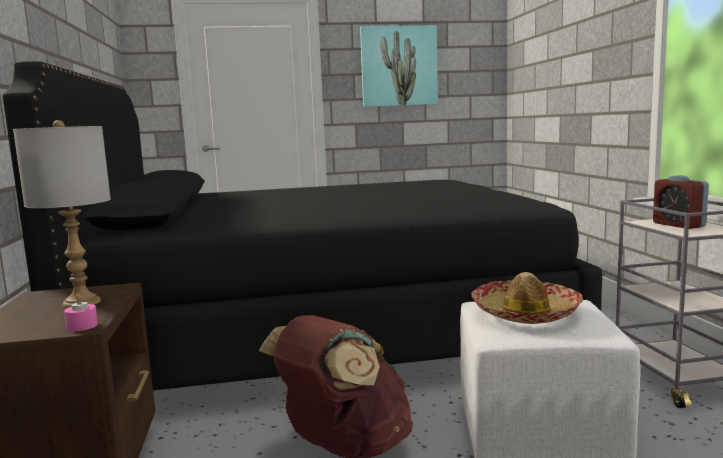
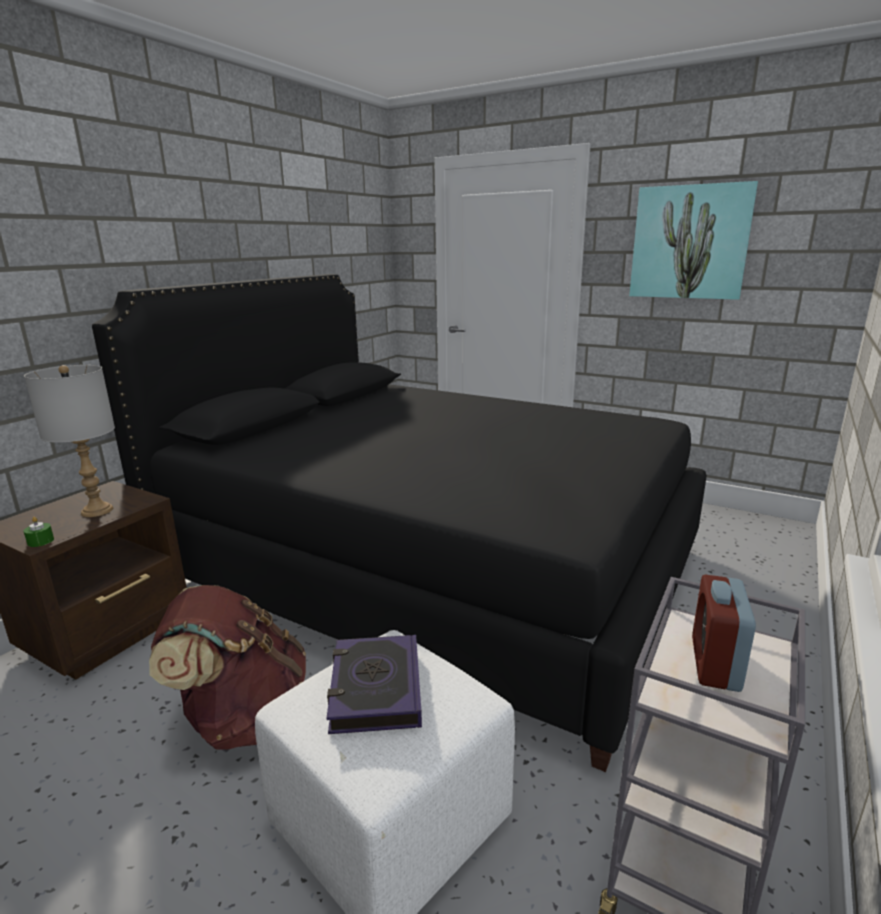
camera: 40 degrees right, 10 degrees up
pink candle [64,293,98,331] -> green candle [23,517,54,547]
hat [471,272,583,324] -> book [327,635,422,734]

